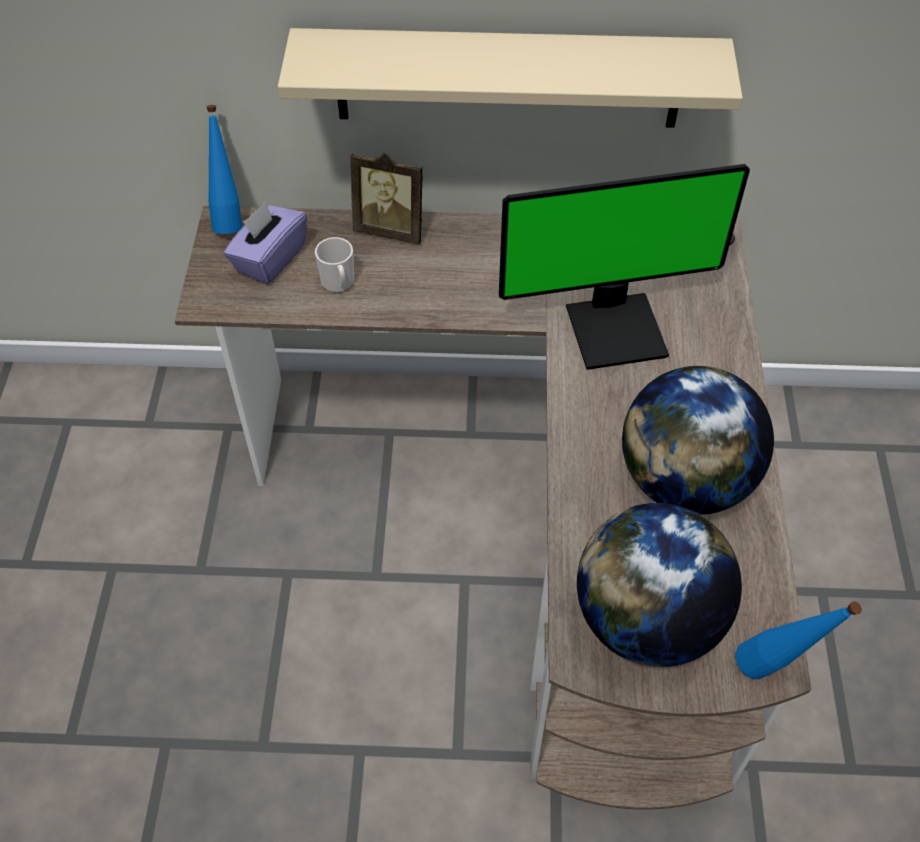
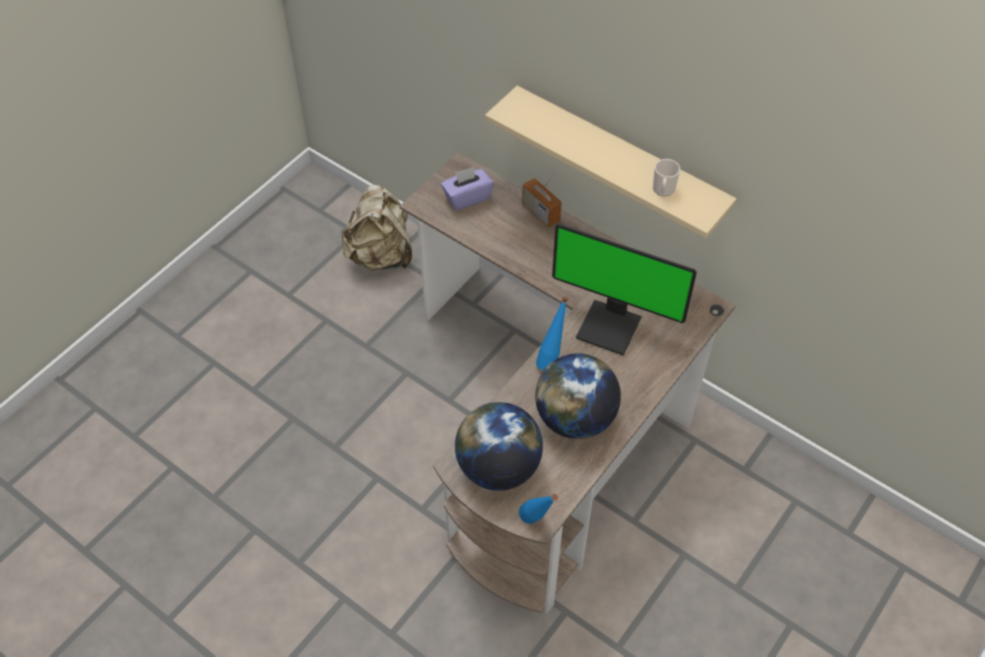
camera: 35 degrees right, 0 degrees up
blue bottle [206,105,242,234] -> blue bottle moved to [536,296,568,371]
mug [315,237,354,293] -> mug moved to [653,159,680,196]
picture frame [350,153,423,244] -> radio [522,170,562,227]
none -> beige backpack [341,185,412,271]

